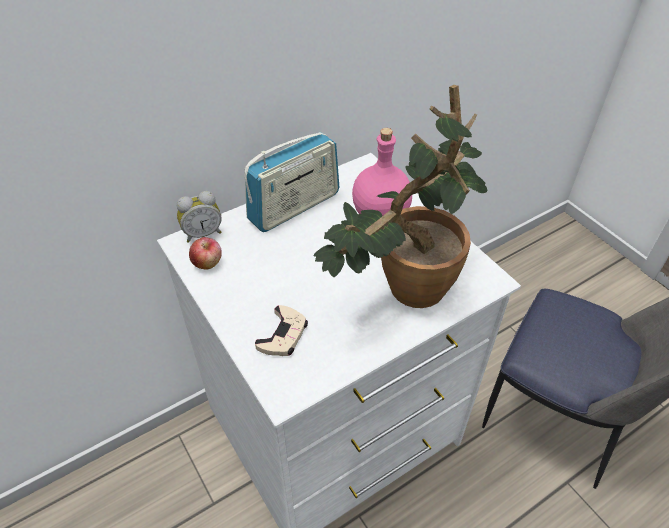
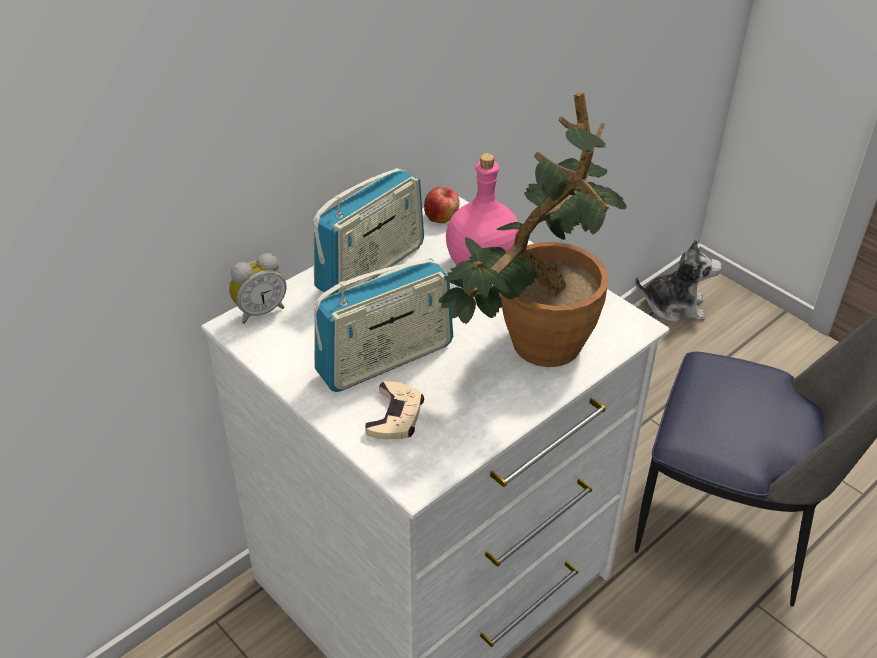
camera: 10 degrees left, 5 degrees down
apple [189,237,222,270] -> apple moved to [424,187,460,223]
none -> radio [314,258,453,392]
none -> plush toy [635,239,722,323]

